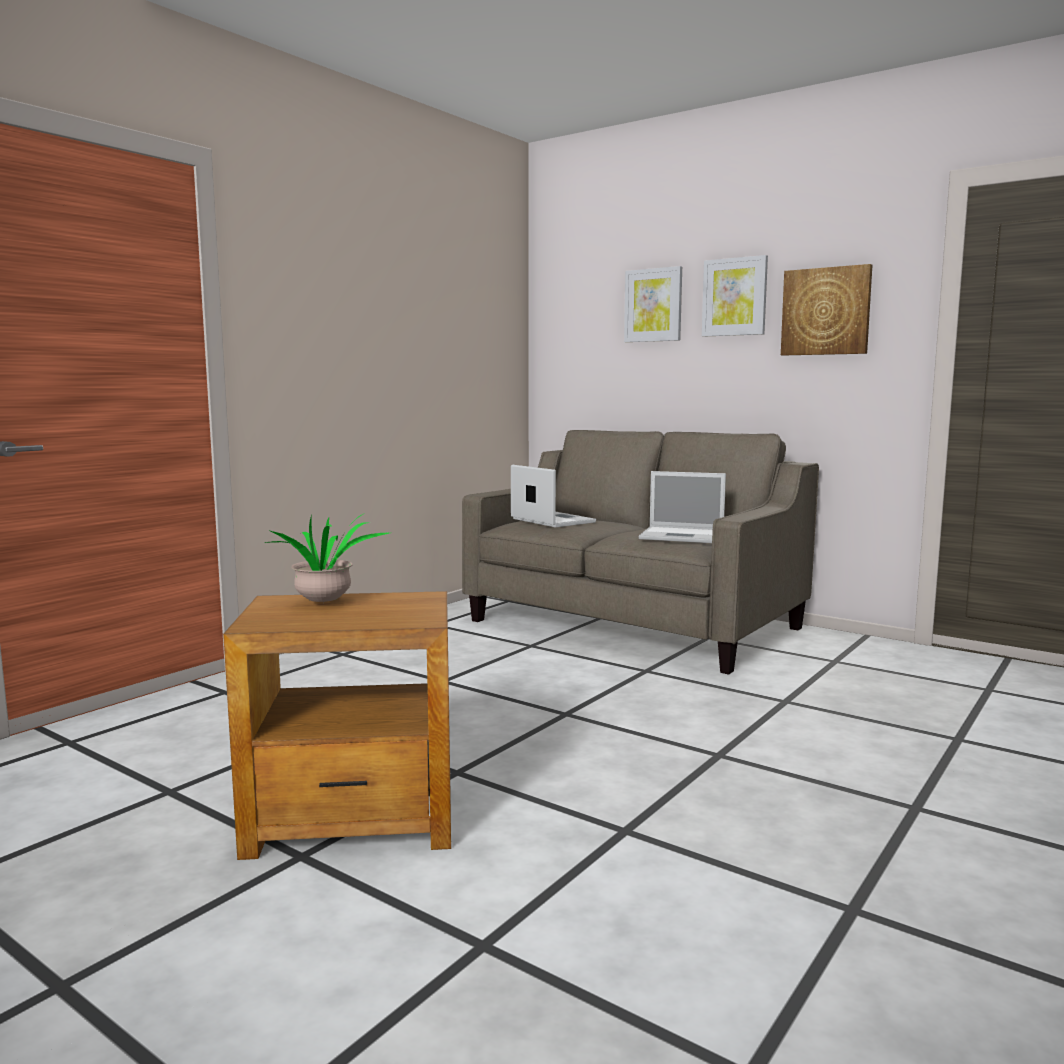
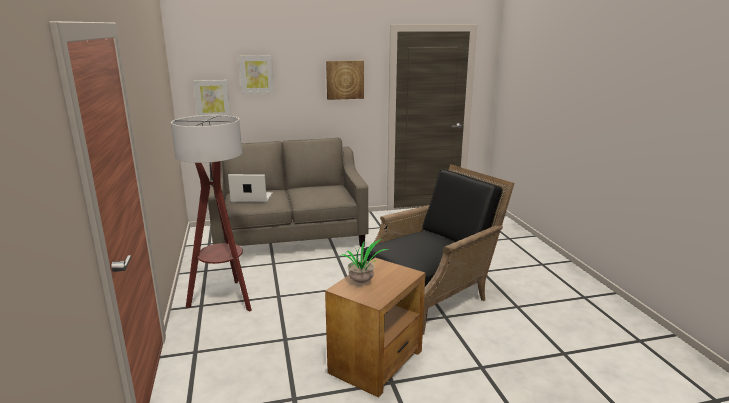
camera: 50 degrees left, 10 degrees up
laptop [639,471,726,543] -> none
picture [702,255,768,337] -> picture moved to [193,80,231,115]
none -> floor lamp [171,115,252,311]
none -> black armchair [362,164,515,335]

